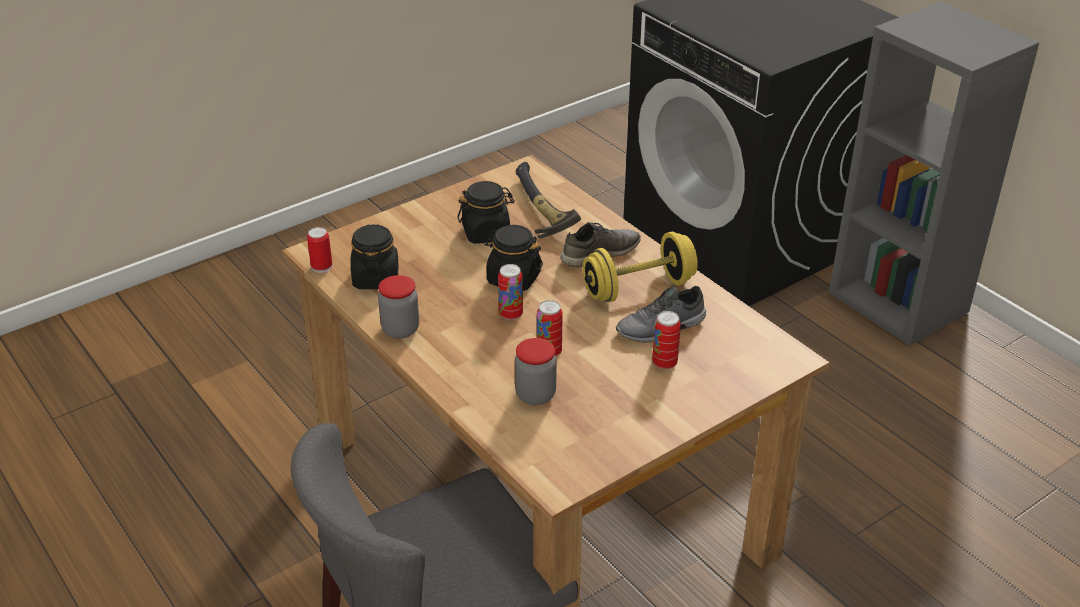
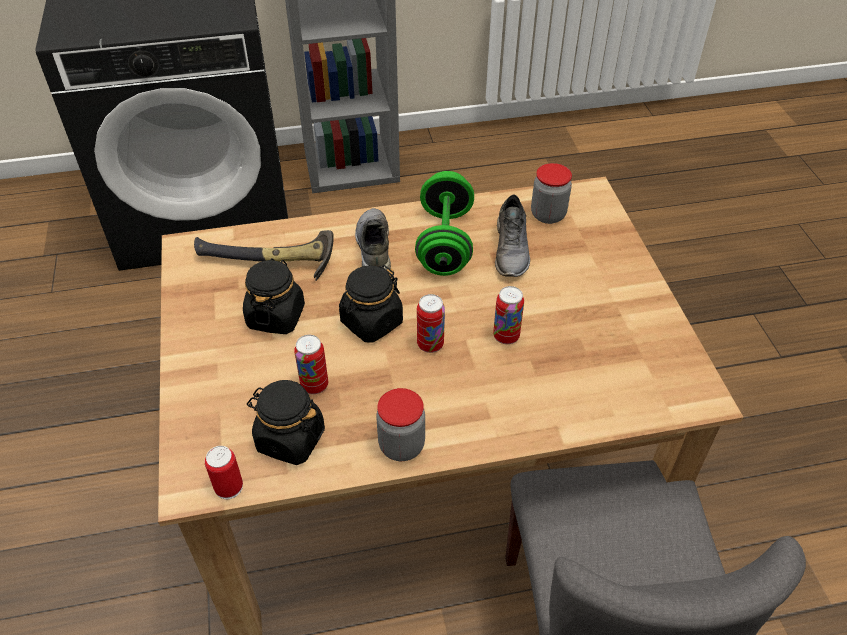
camera: 65 degrees left, 10 degrees up
jar [515,338,557,405] -> jar moved to [531,163,572,224]
yellow dumbbell [583,232,698,303] -> green dumbbell [415,171,474,276]
can [652,311,681,369] -> can moved to [294,335,328,394]

